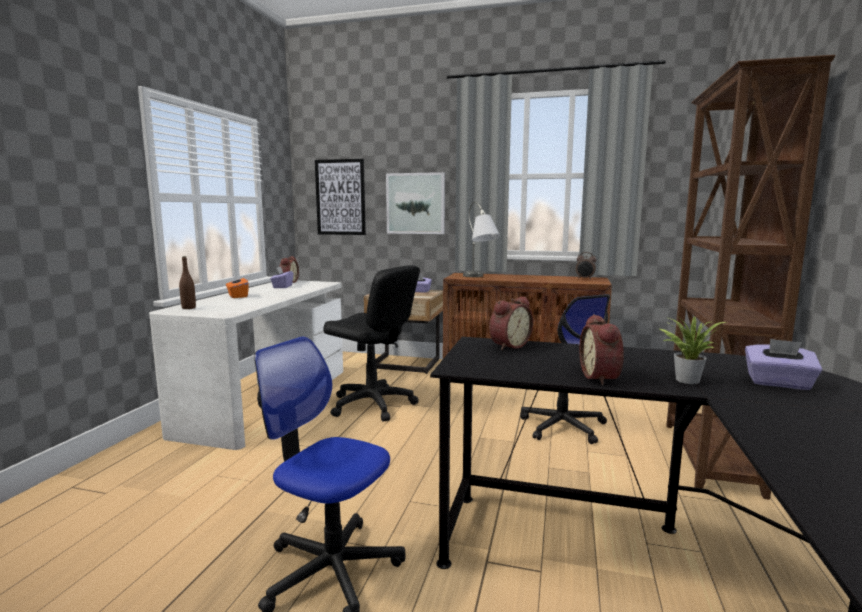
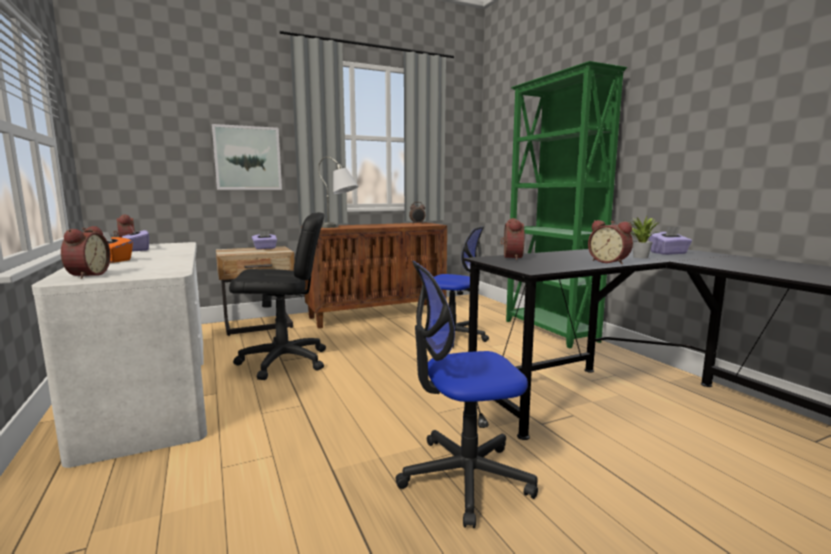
camera: 40 degrees left, 0 degrees up
brown bottle [179,256,196,309] -> alarm clock [61,226,110,279]
picture [315,159,366,235] -> none
brown bookcase [666,55,835,500] -> green bookcase [506,61,627,348]

